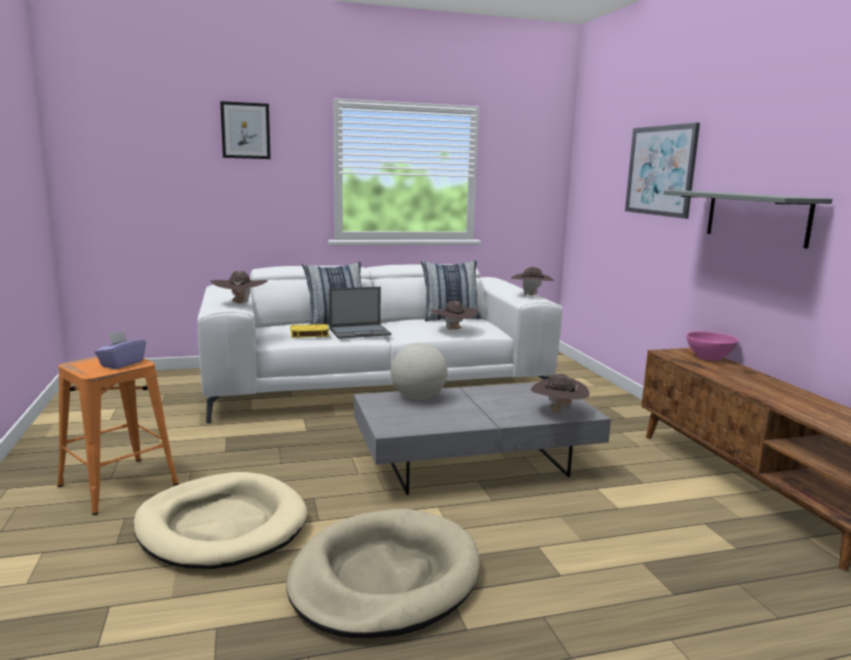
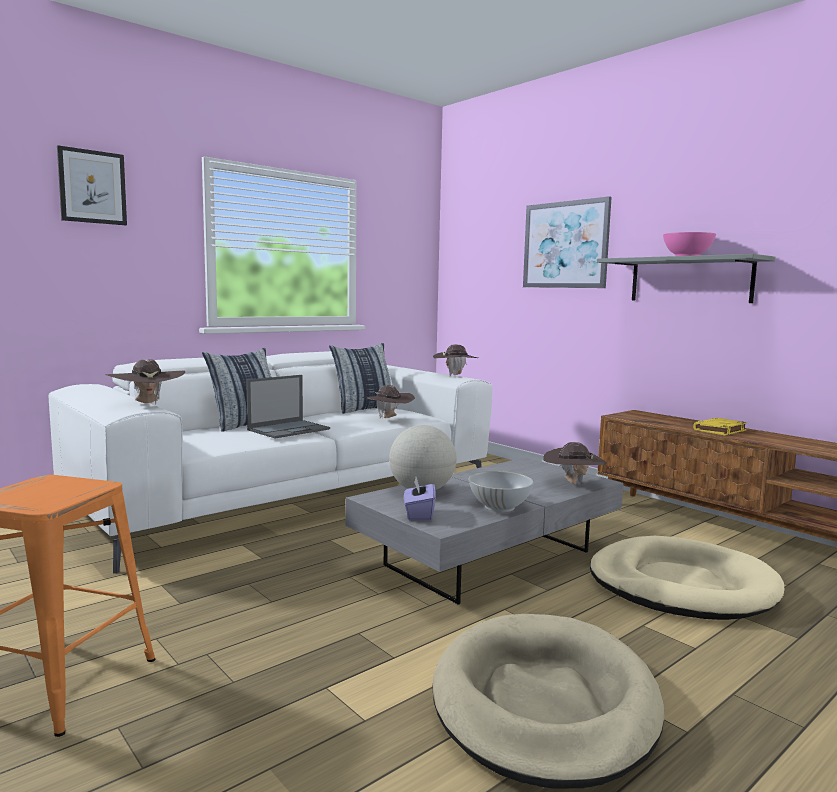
camera: 25 degrees left, 5 degrees down
purple tissue box [95,330,146,369] -> purple tissue box moved to [404,477,436,521]
beige dog bed [133,472,307,569] -> beige dog bed moved to [590,536,785,620]
yellow book [290,324,329,338] -> yellow book moved to [693,418,747,436]
pink bowl [686,331,739,361] -> pink bowl moved to [663,232,716,256]
none -> white bowl [469,471,534,512]

